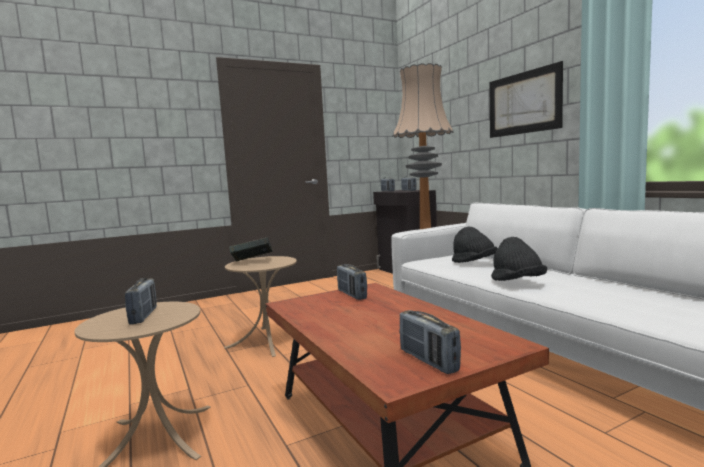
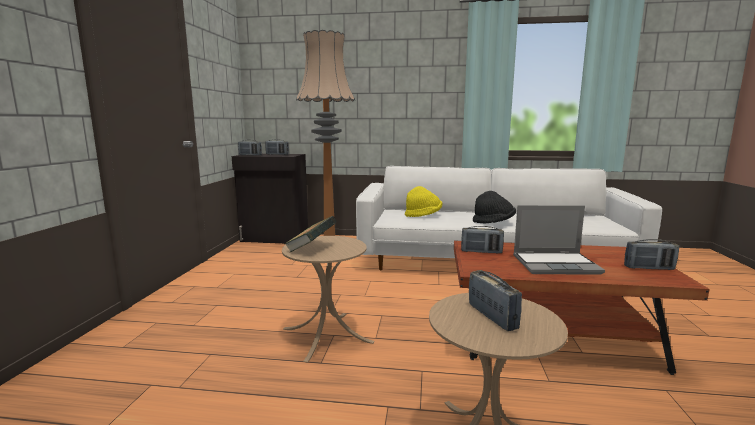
camera: 55 degrees left, 5 degrees up
radio [125,278,157,324] -> radio turned 45 degrees clockwise [469,270,522,331]
black hat [452,226,498,263] -> yellow hat [405,186,442,217]
picture [489,61,563,138] -> none
none -> laptop [513,205,605,275]

